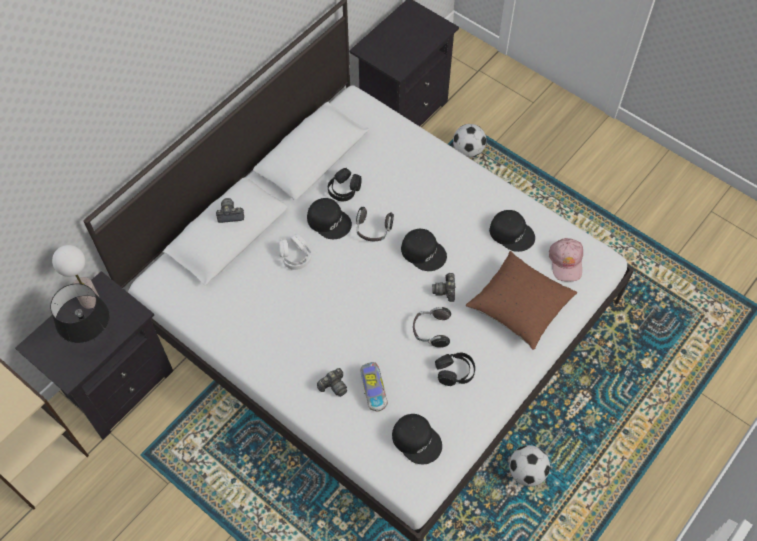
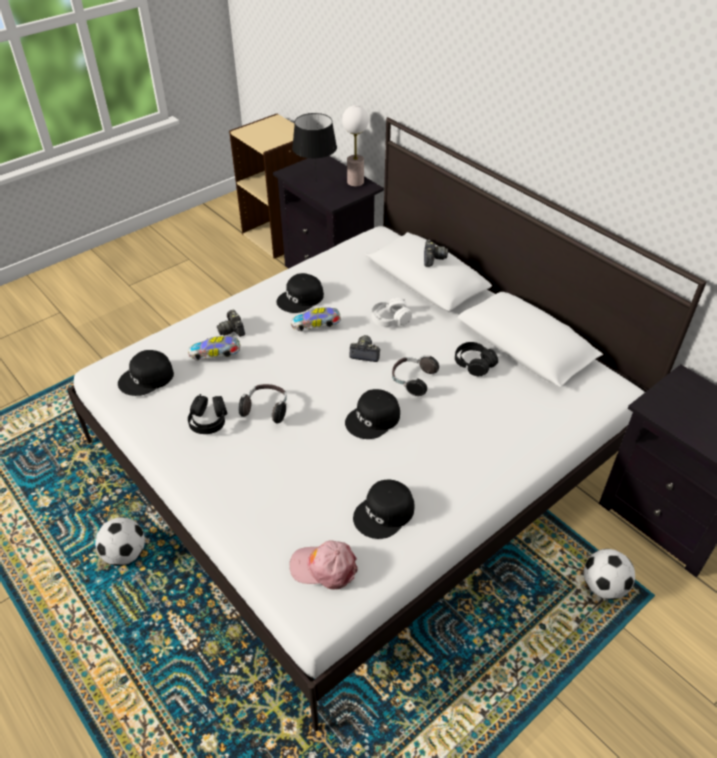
camera: 100 degrees right, 15 degrees down
black cap [307,198,352,239] -> black cap moved to [276,273,324,313]
camera [432,272,455,302] -> camera moved to [350,335,381,362]
brown pillow [466,251,577,350] -> none
none -> toy car [291,307,341,331]

